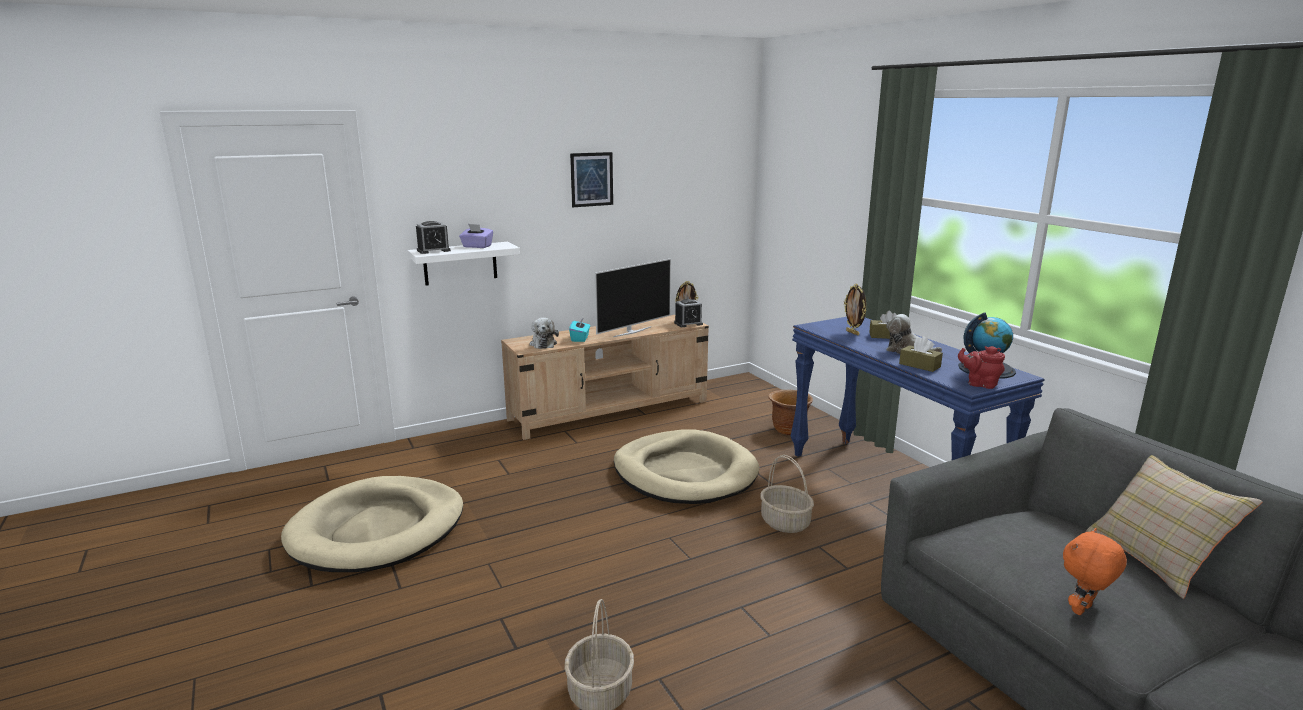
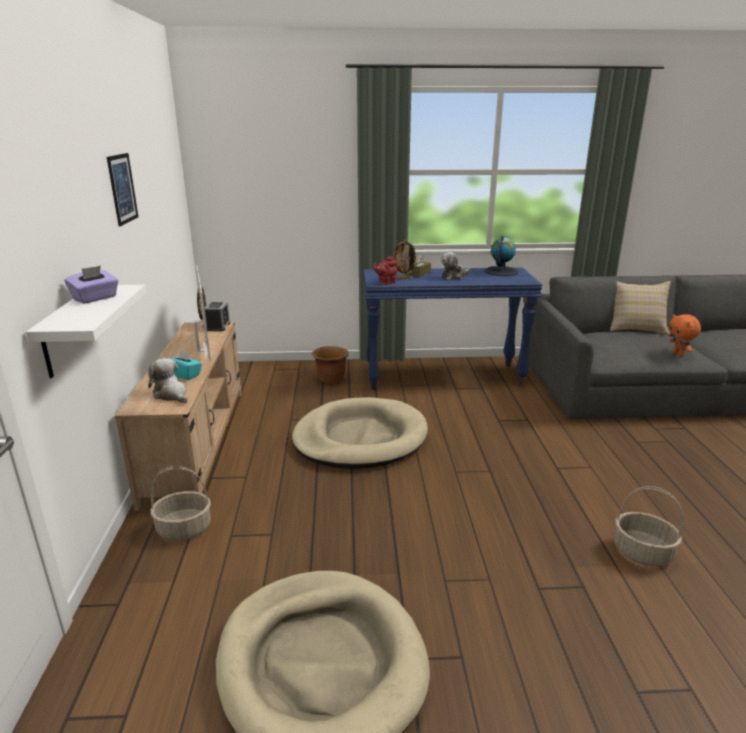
camera: 65 degrees left, 5 degrees up
alarm clock [416,221,451,254] -> none
plush toy [529,317,559,349] -> plush toy turned 150 degrees counterclockwise [148,358,188,403]
basket [760,455,814,533] -> basket moved to [150,466,211,540]
brown tissue box [899,336,943,372] -> none
red teapot [958,346,1005,389] -> red teapot moved to [373,256,397,285]

